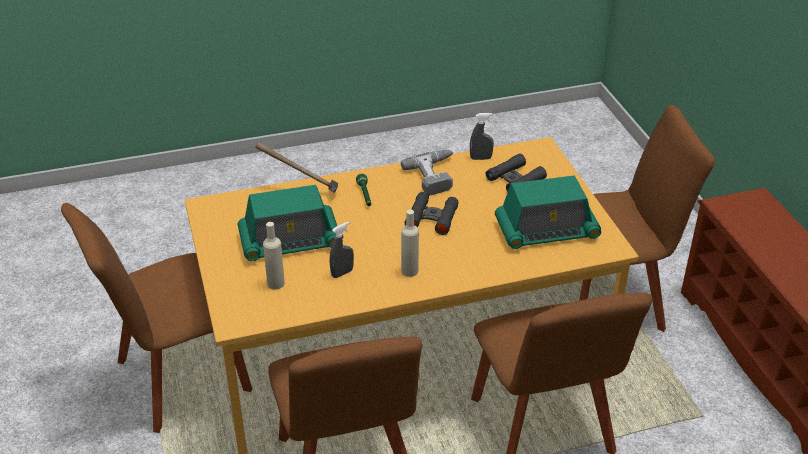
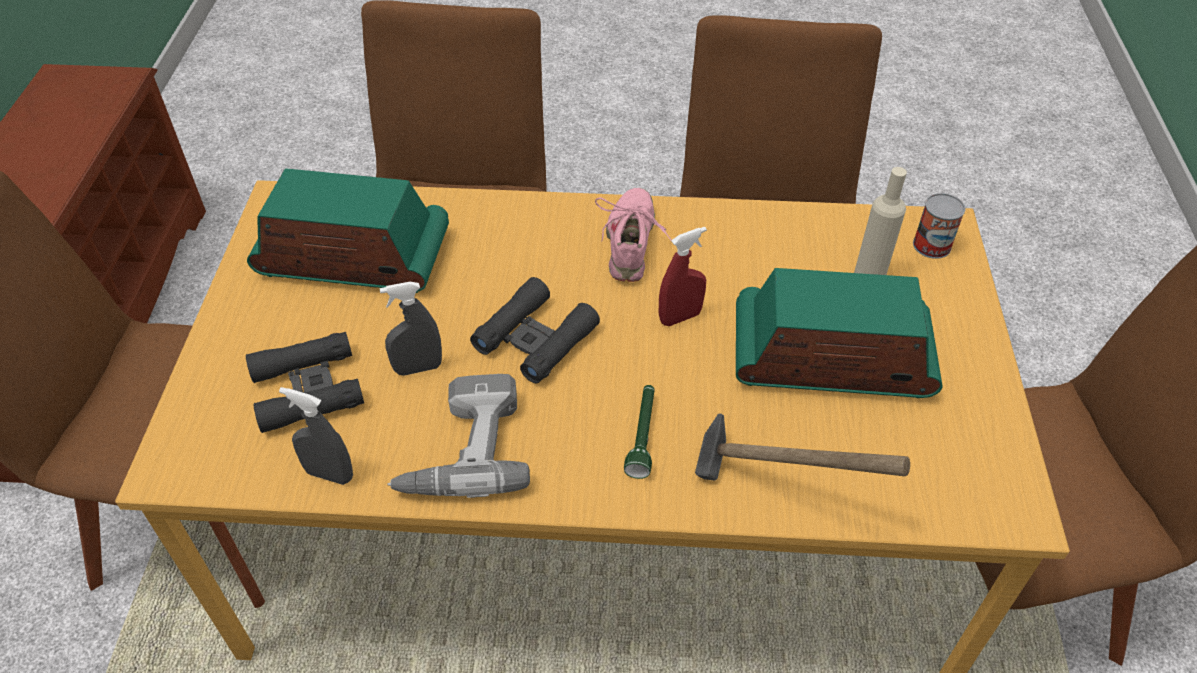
camera: 160 degrees left, 10 degrees up
grey spray bottle [330,222,354,278] -> grey spray bottle moved to [379,282,442,376]
beige bottle [401,210,419,277] -> pink shoe [595,188,671,282]
none -> red spray bottle [659,227,707,326]
none -> can [913,193,966,259]

